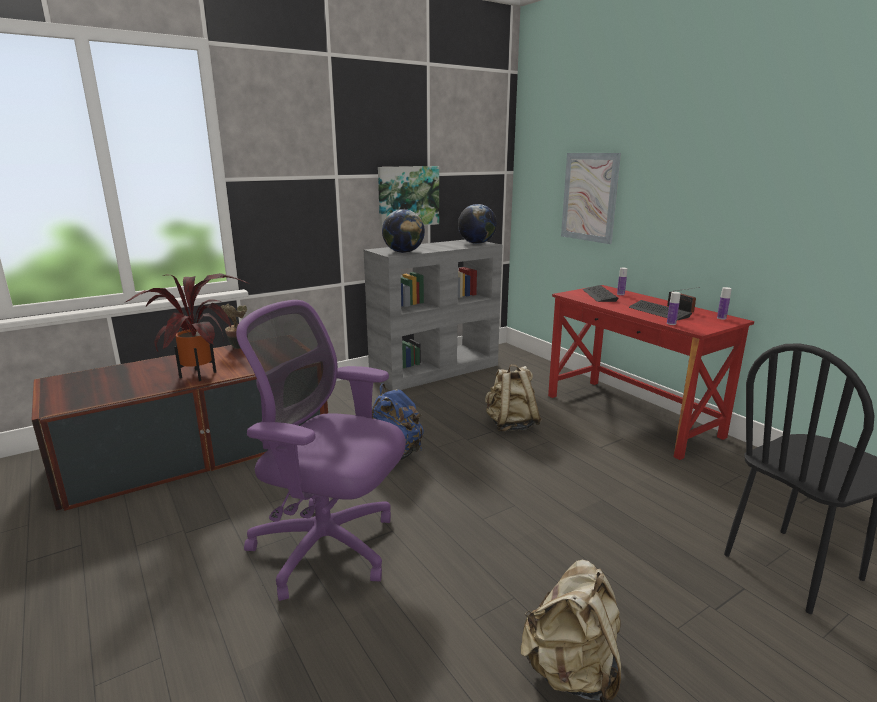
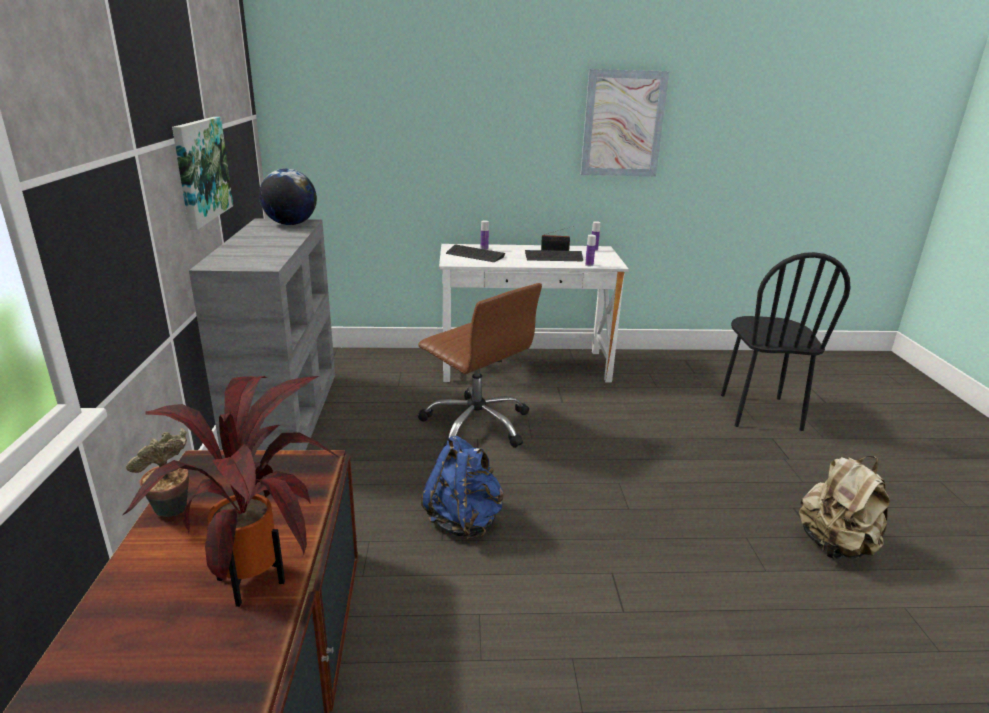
camera: 60 degrees left, 5 degrees up
purple office chair [236,300,406,601] -> none
globe [382,209,425,253] -> none
beige backpack [485,364,542,432] -> brown office chair [418,283,542,448]
red desk [548,285,754,460] -> white desk [439,244,629,383]
picture [561,153,621,244] -> picture moved to [581,69,669,176]

